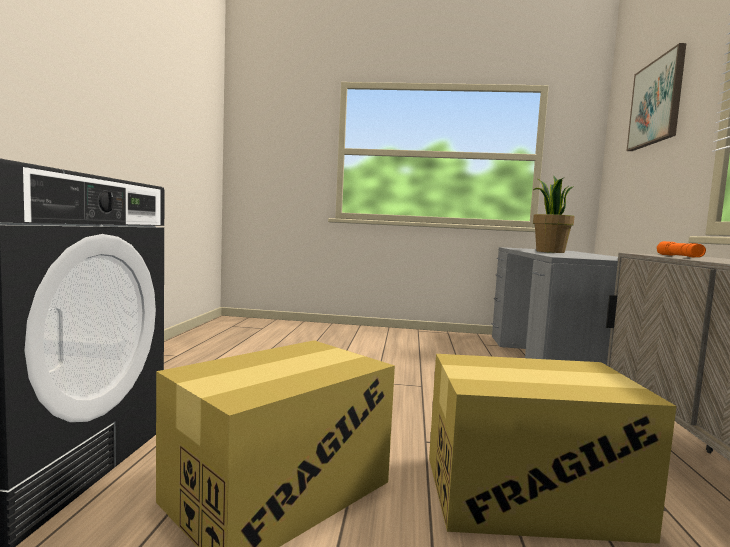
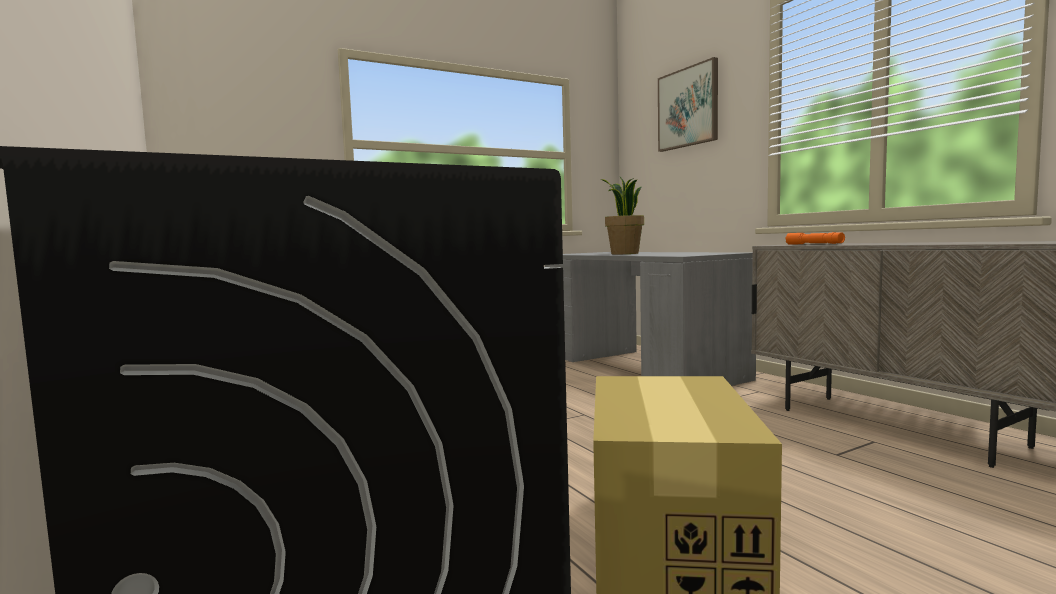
camera: 35 degrees left, 0 degrees up
cardboard box [429,354,676,544] -> none

